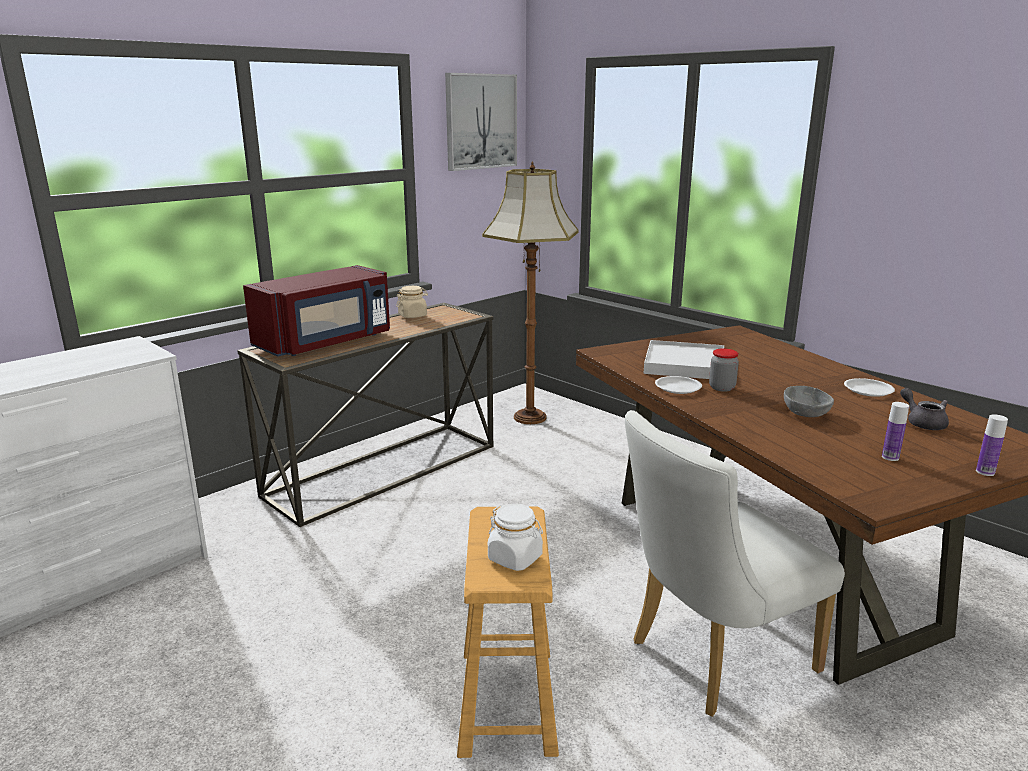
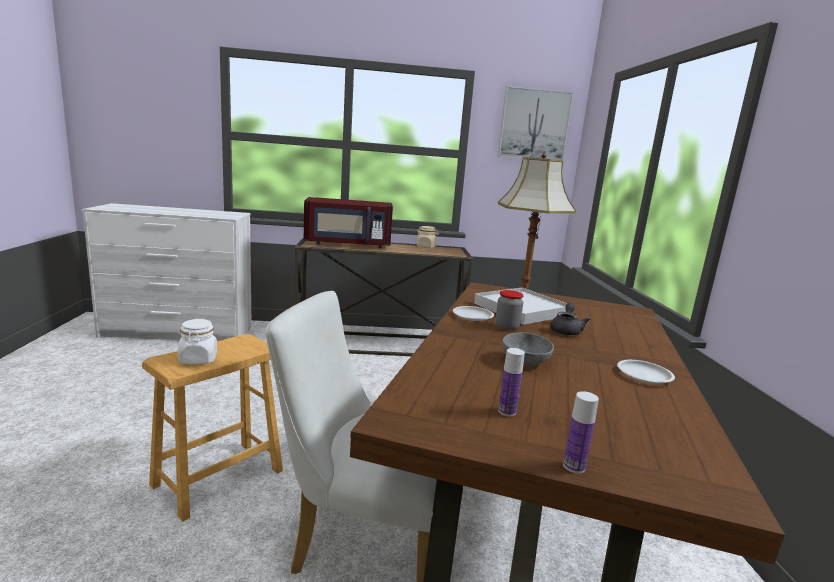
camera: 40 degrees right, 5 degrees down
grey teapot [900,388,949,430] -> grey teapot moved to [550,302,591,335]

